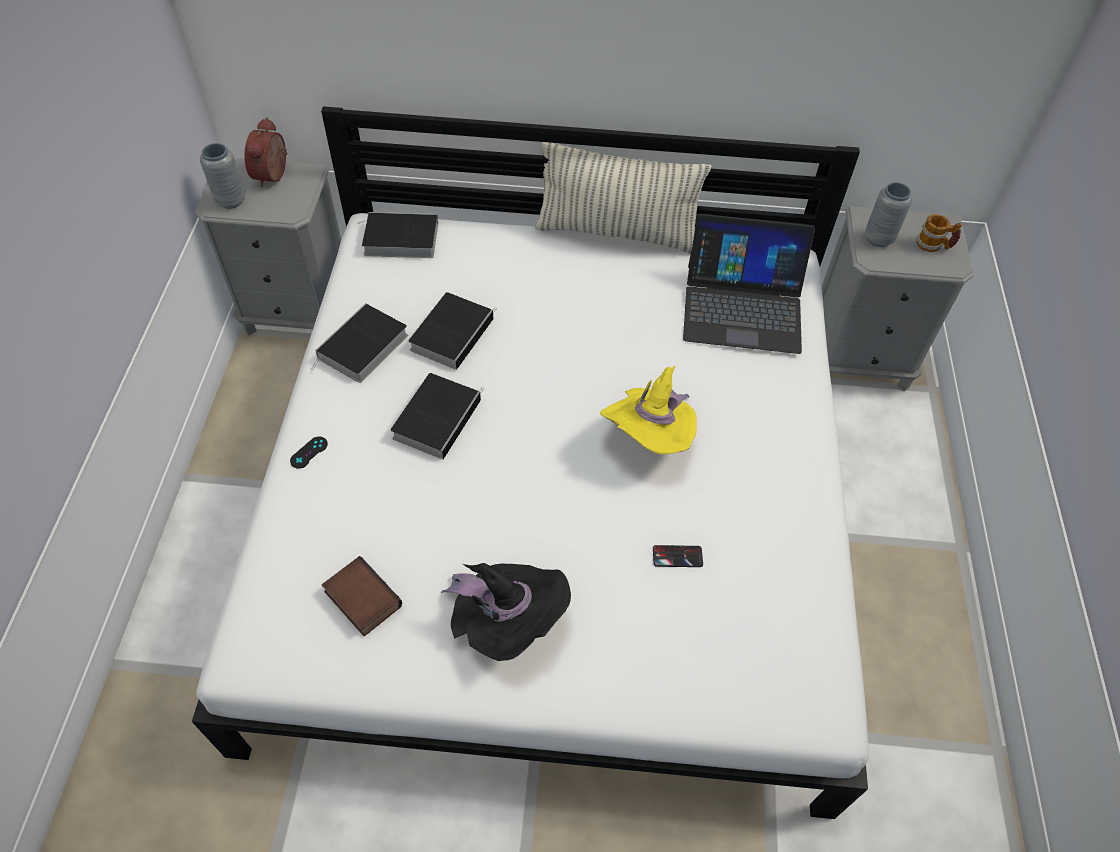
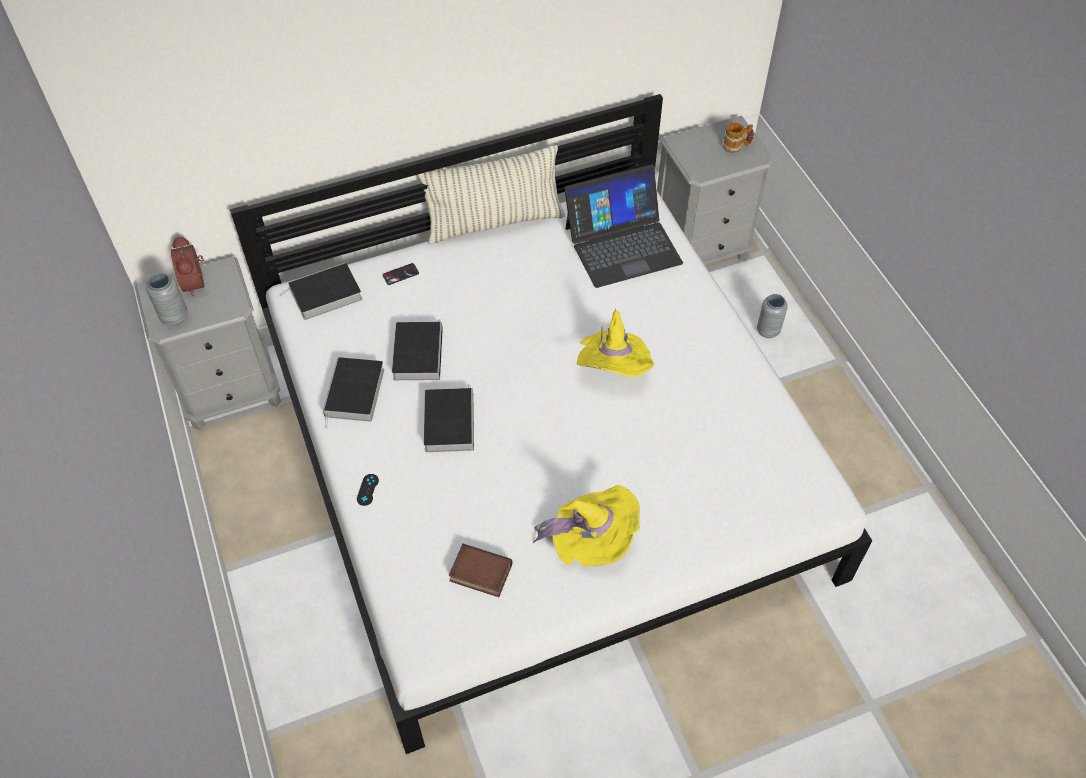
camera: 25 degrees left, 0 degrees up
black hat [441,563,571,661] -> yellow hat [533,485,640,566]
phone [653,545,703,567] -> phone moved to [383,263,419,285]
grey vase [865,182,912,247] -> grey vase moved to [757,294,788,338]

